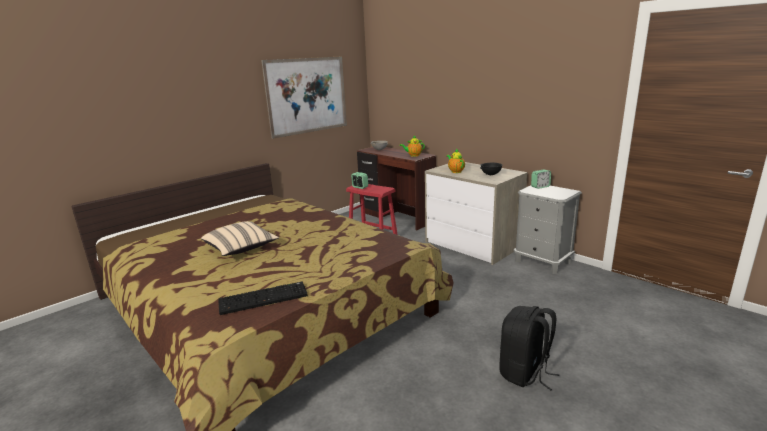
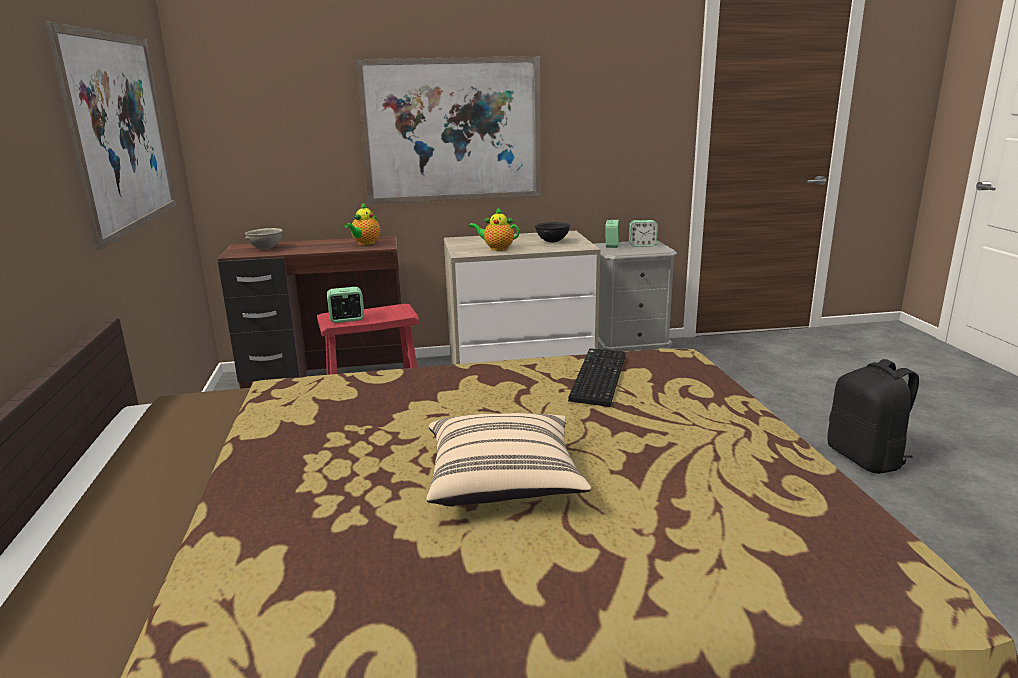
camera: 55 degrees left, 0 degrees up
keyboard [218,281,308,315] -> keyboard moved to [568,348,625,407]
none -> picture [356,56,541,204]
none -> alarm clock [629,220,658,247]

